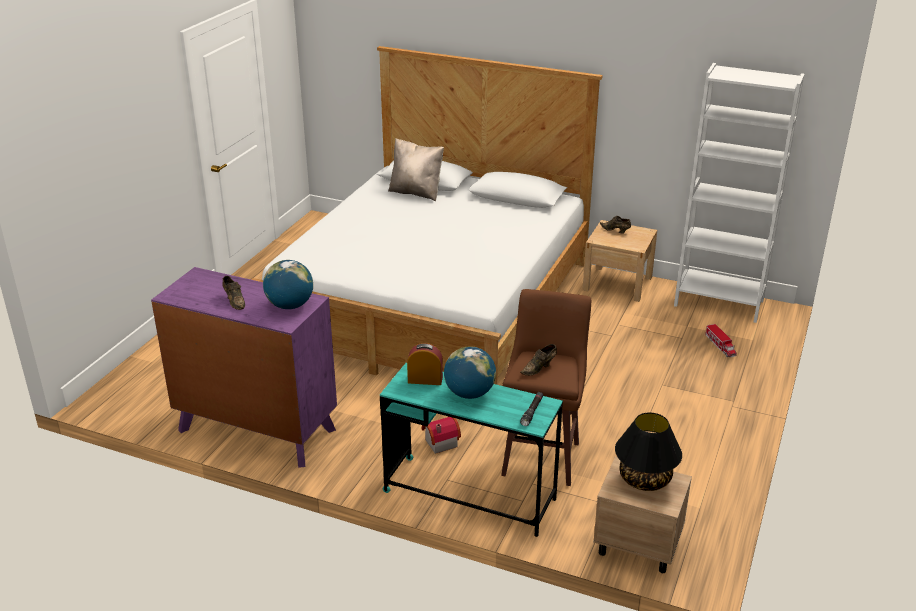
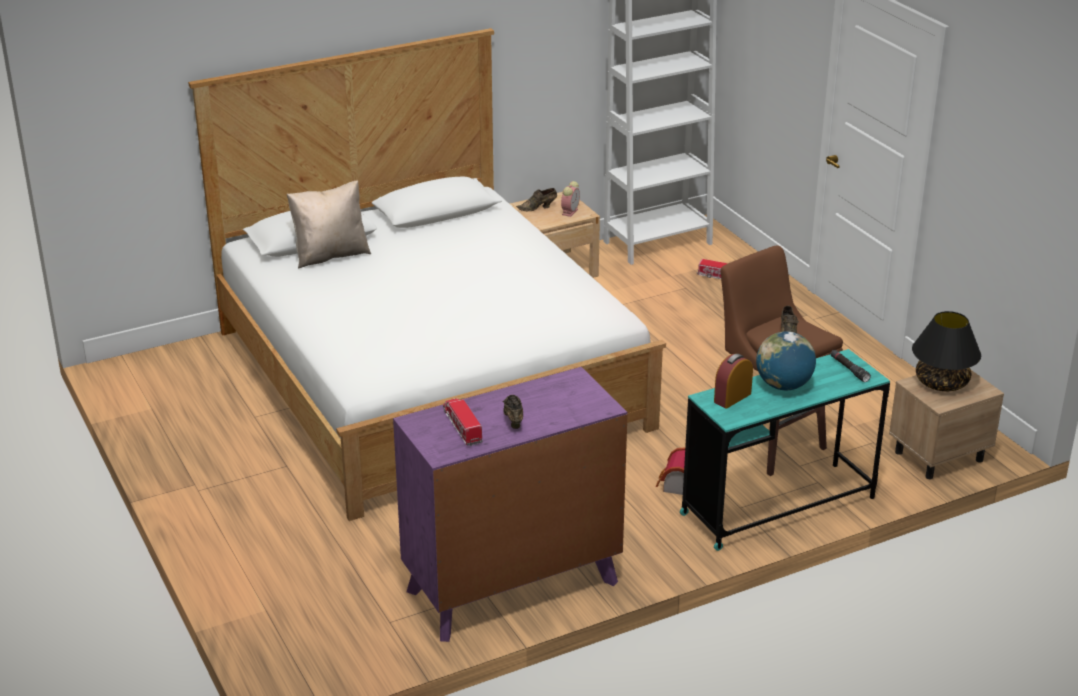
camera: 50 degrees left, 0 degrees up
brown shoe [222,276,245,310] -> brown shoe turned 105 degrees counterclockwise [503,395,523,429]
globe [263,260,313,309] -> none
none -> toy truck [443,398,483,446]
none -> alarm clock [561,181,580,217]

